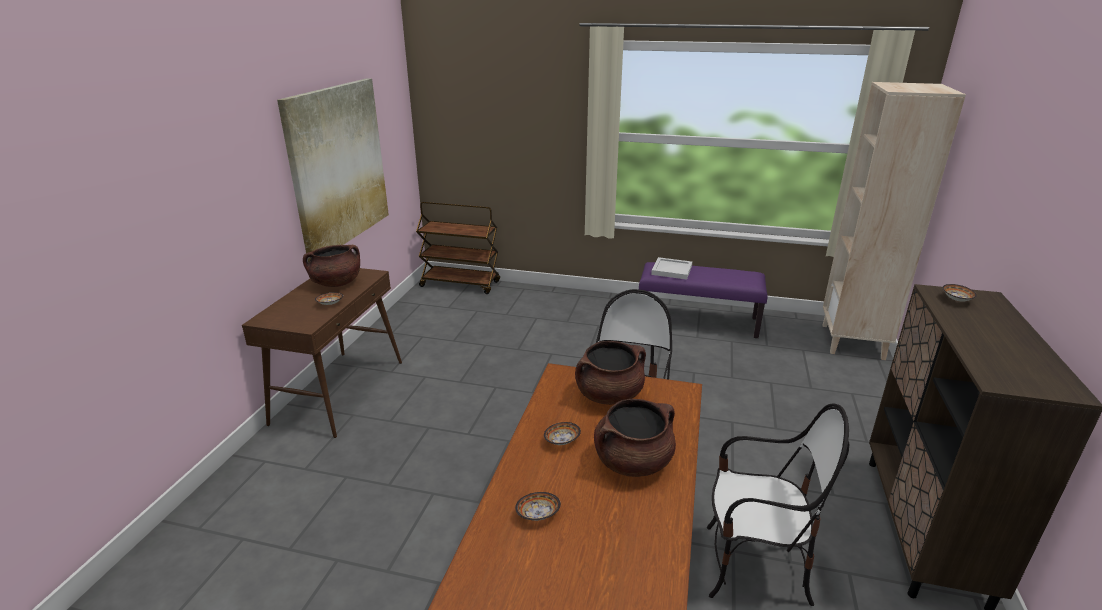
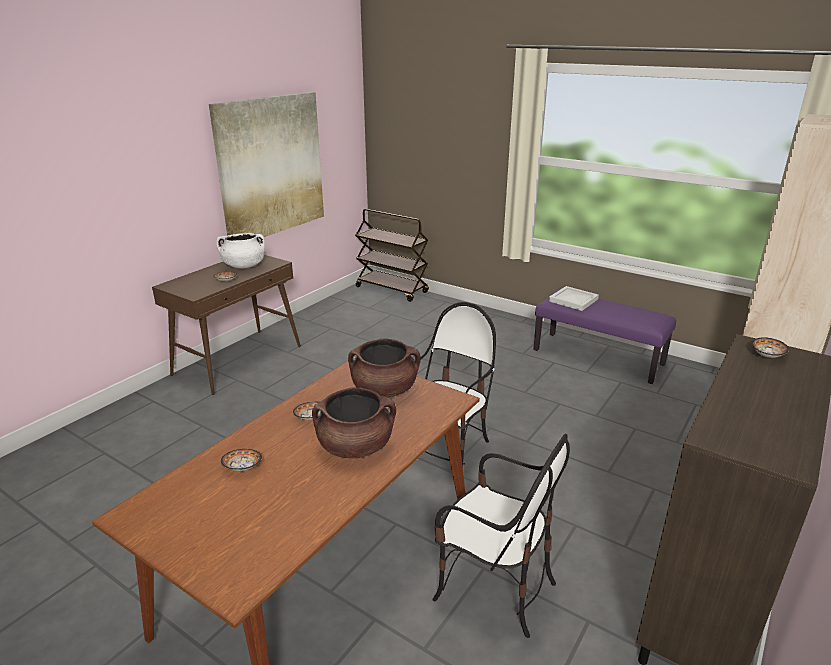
camera: 20 degrees right, 0 degrees up
brown cooking pot [303,245,360,287] -> white cooking pot [216,233,265,268]

